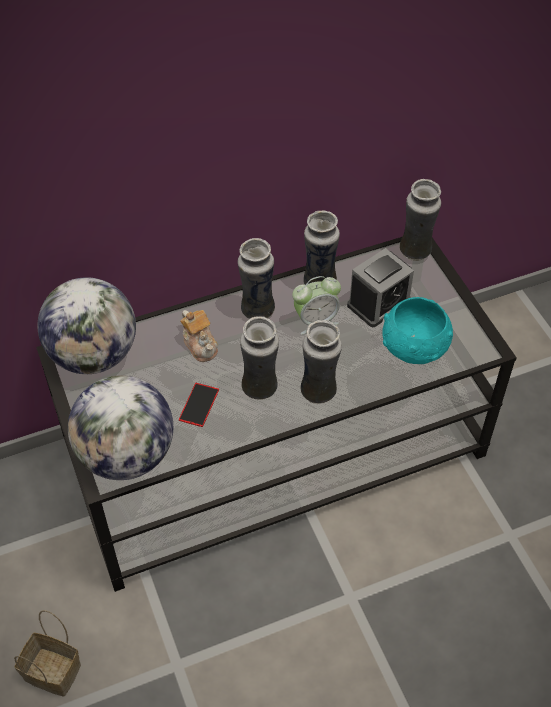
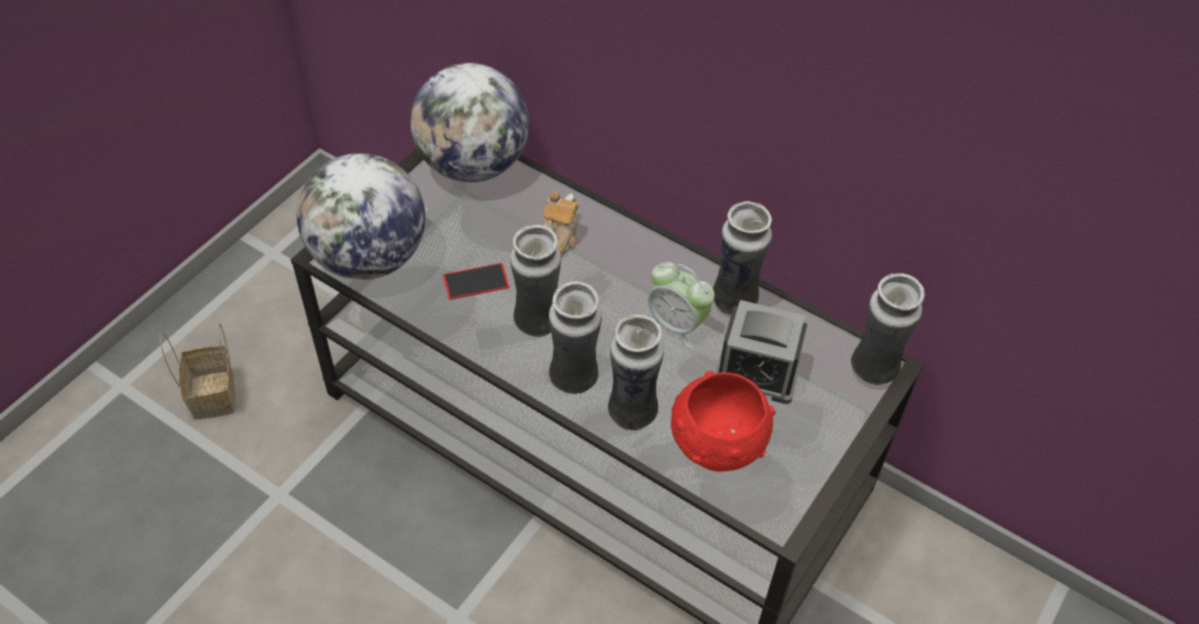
camera: 55 degrees right, 0 degrees up
vase [238,238,275,319] -> vase moved to [608,314,664,431]
turquoise bowl [383,297,453,364] -> red bowl [671,371,776,472]

